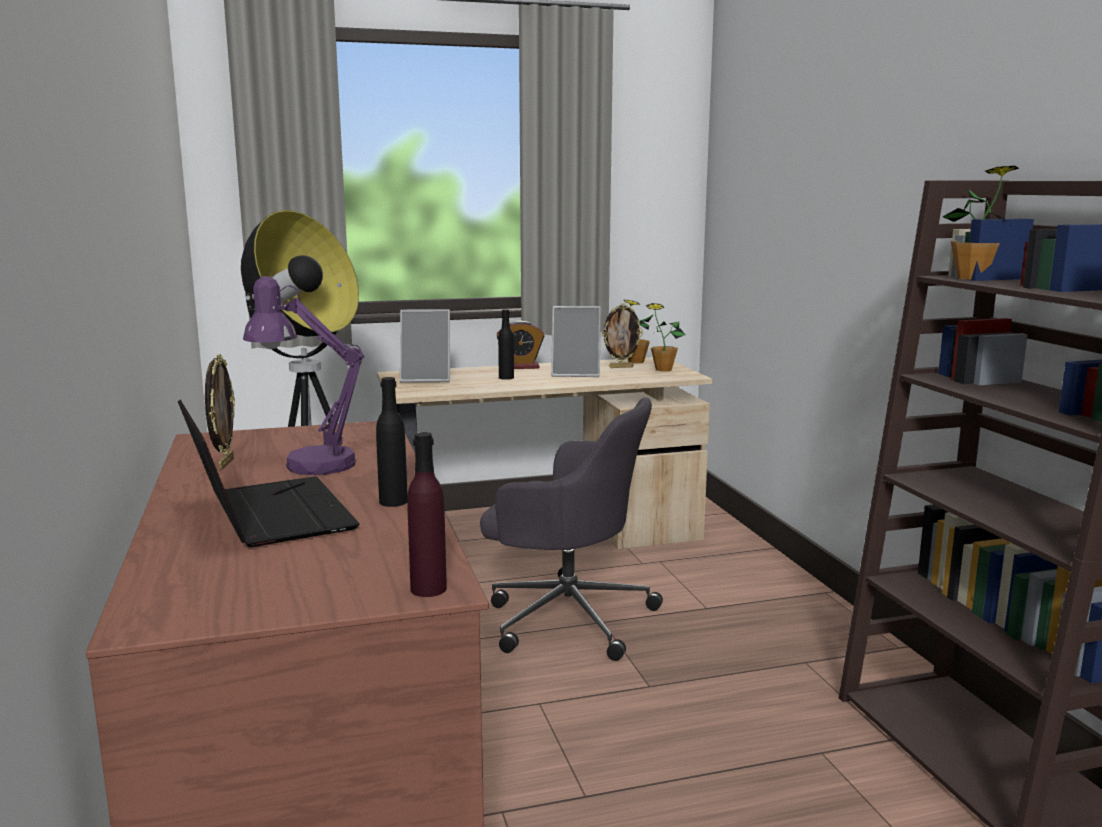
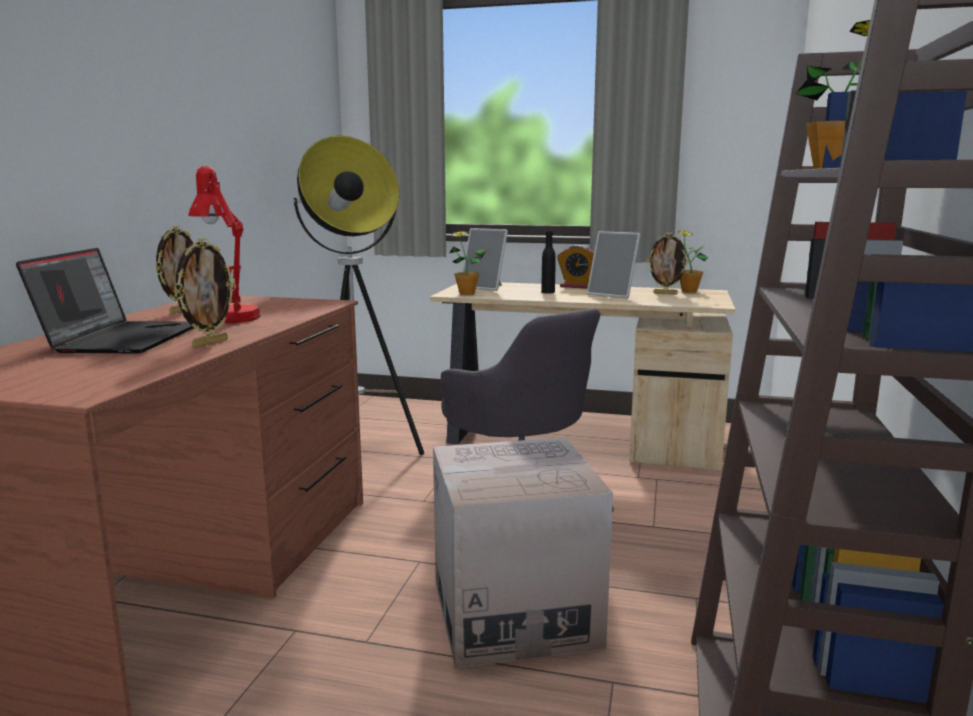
camera: 30 degrees right, 0 degrees up
purple table lamp [243,276,364,475] -> red table lamp [189,166,261,323]
black bottle [376,377,408,507] -> picture frame [174,238,236,347]
purple bottle [407,432,447,597] -> none
potted plant [646,303,685,371] -> potted plant moved to [450,231,486,295]
none -> cardboard box [433,437,613,668]

